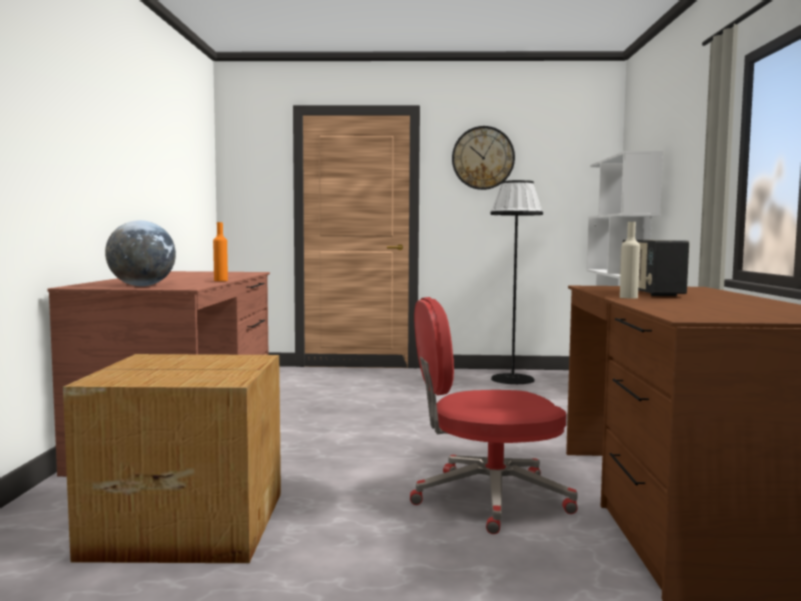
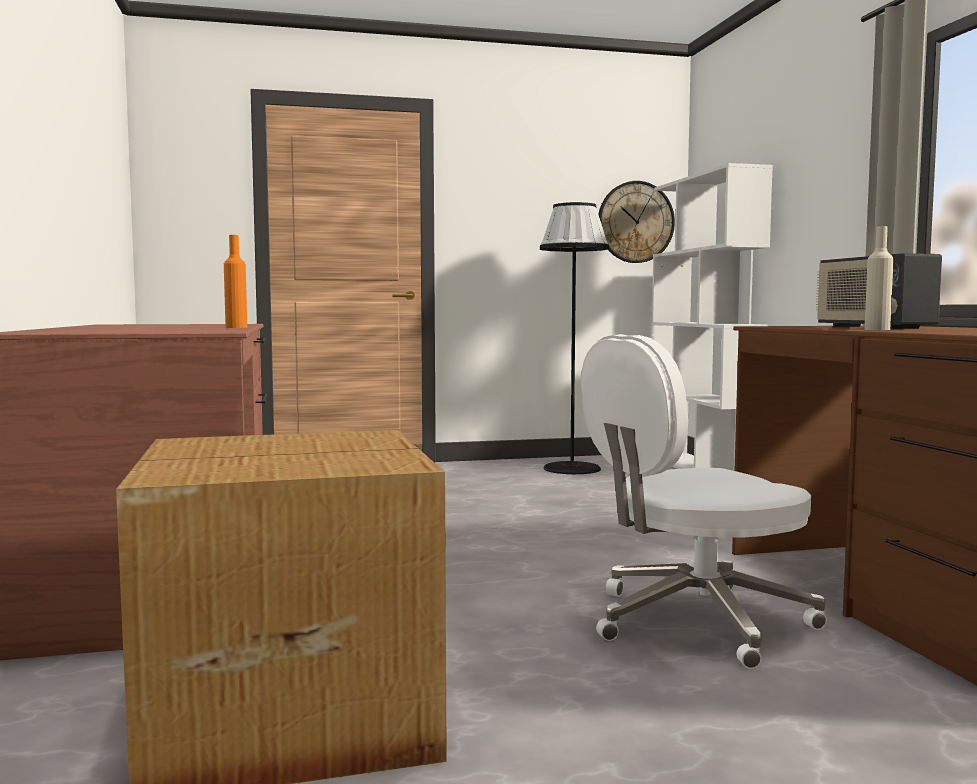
camera: 15 degrees left, 0 degrees up
globe [105,220,176,286] -> none
red office chair [410,297,578,534] -> white office chair [581,334,827,669]
wall clock [452,126,515,190] -> wall clock moved to [598,181,675,263]

